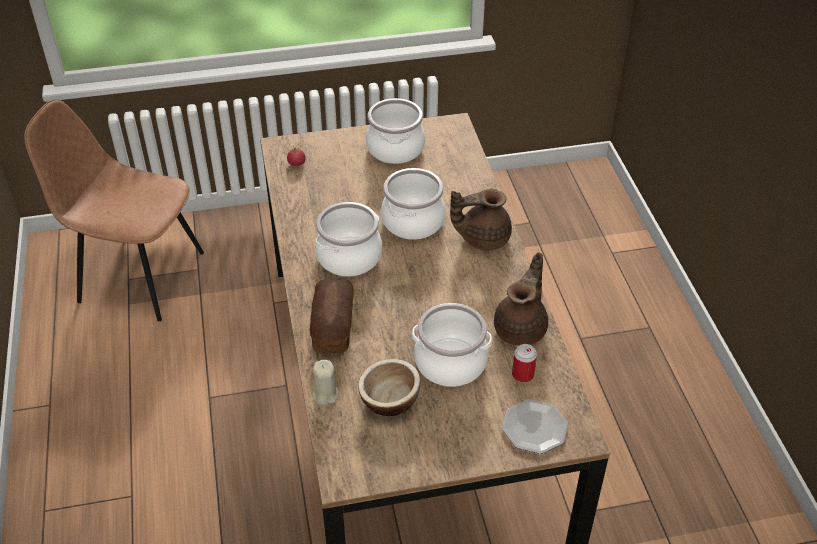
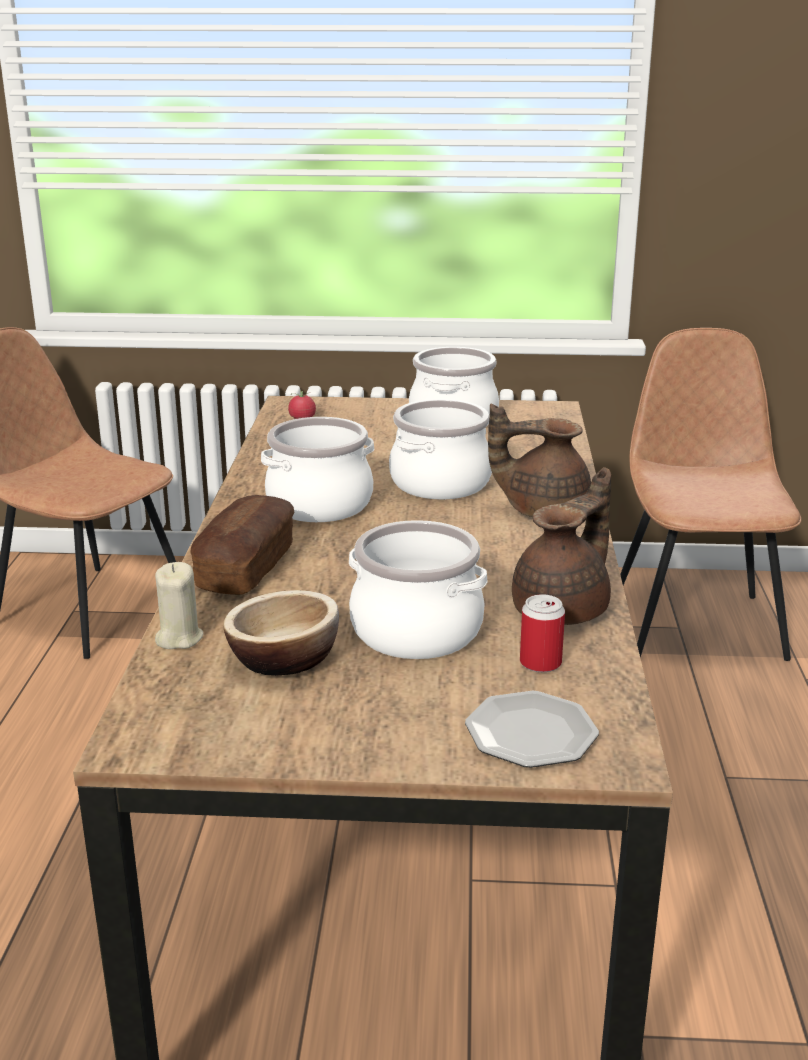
camera: 15 degrees right, 20 degrees down
none -> brown chair [620,328,801,661]

